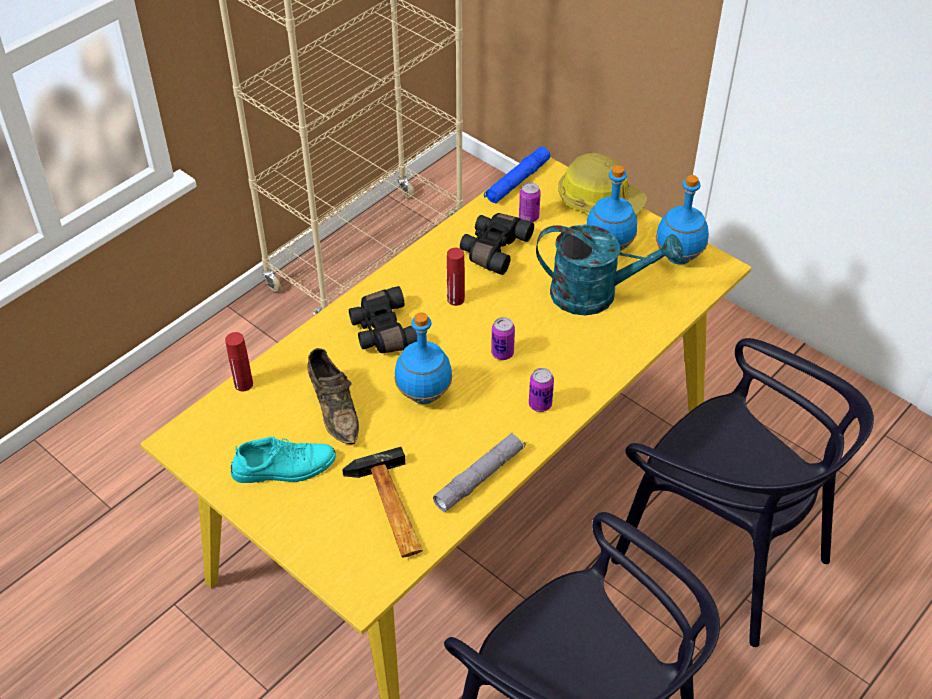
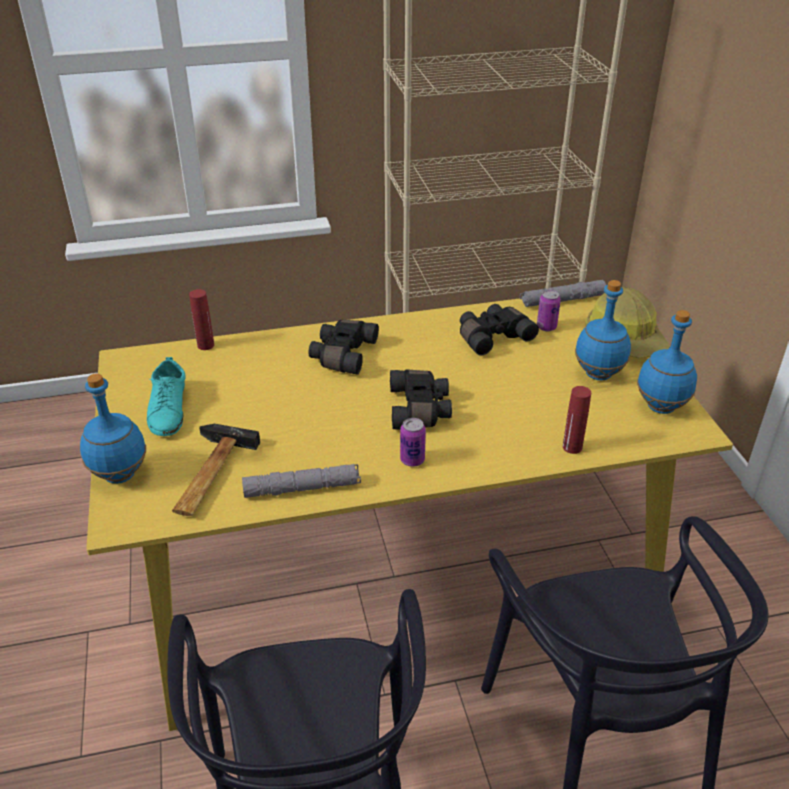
camera: 35 degrees right, 10 degrees down
turquoise shoe [231,437,336,483] -> turquoise shoe turned 60 degrees clockwise [147,357,186,436]
brown shoe [307,348,359,444] -> none
blue bottle [394,313,452,404] -> blue bottle moved to [80,374,146,484]
red bottle [447,248,465,306] -> red bottle moved to [563,386,591,454]
blue flashlight [484,147,551,203] -> grey flashlight [520,280,606,307]
can [491,317,515,360] -> black binoculars [390,369,452,429]
turquoise watering can [536,224,683,316] -> none

